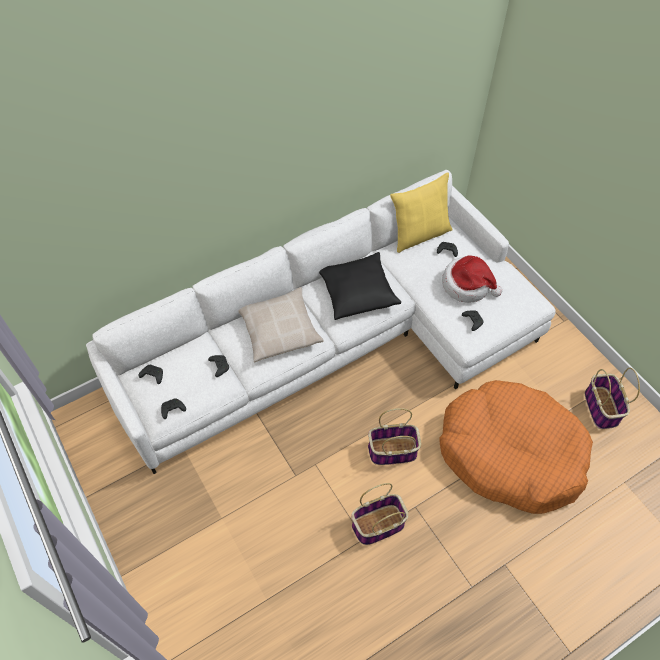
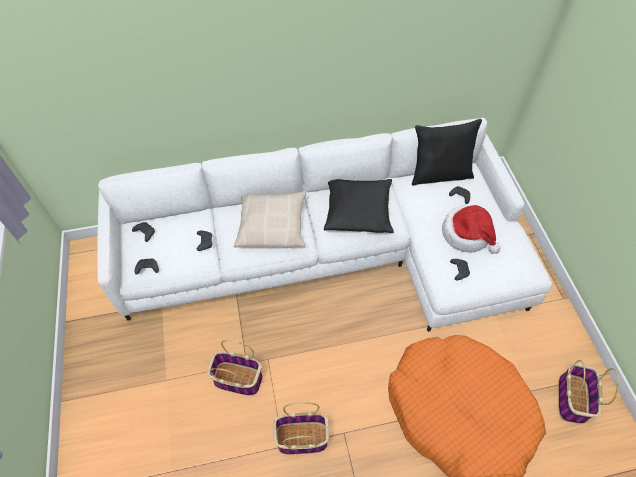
camera: 20 degrees right, 0 degrees up
basket [368,408,421,465] -> basket moved to [208,340,263,396]
yellow pillow [390,172,452,253] -> black pillow [412,119,482,186]

